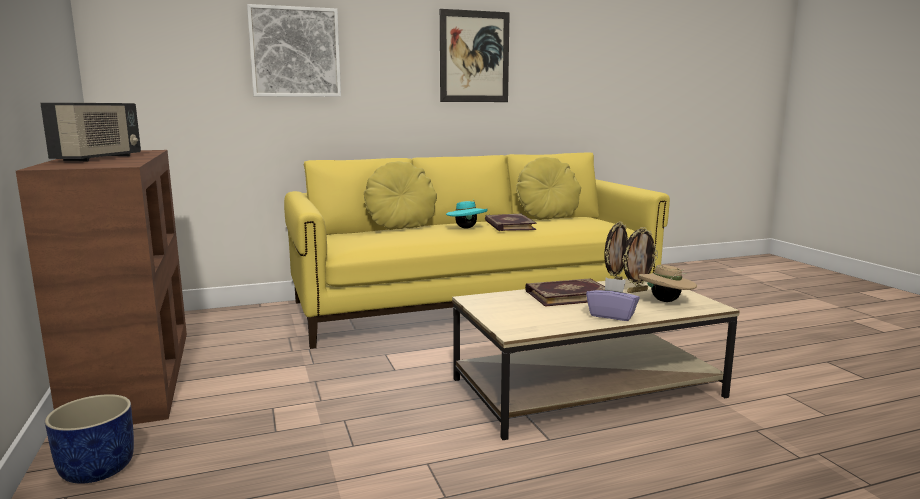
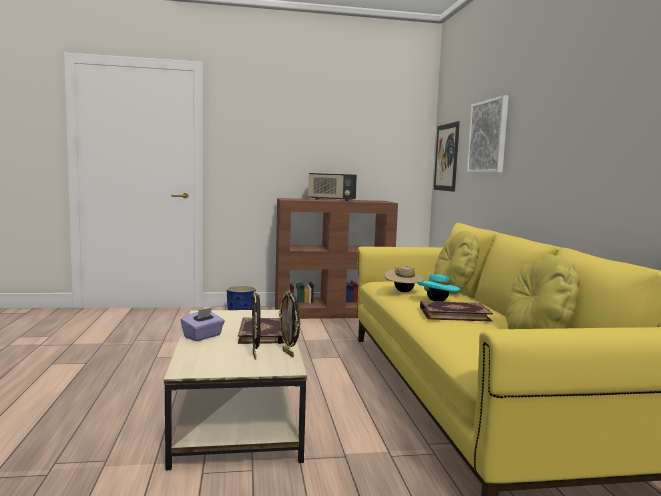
camera: 100 degrees right, 5 degrees down
picture [440,9,510,102] -> picture moved to [434,121,460,192]
beige hat [639,265,697,302] -> beige hat moved to [385,266,424,292]

